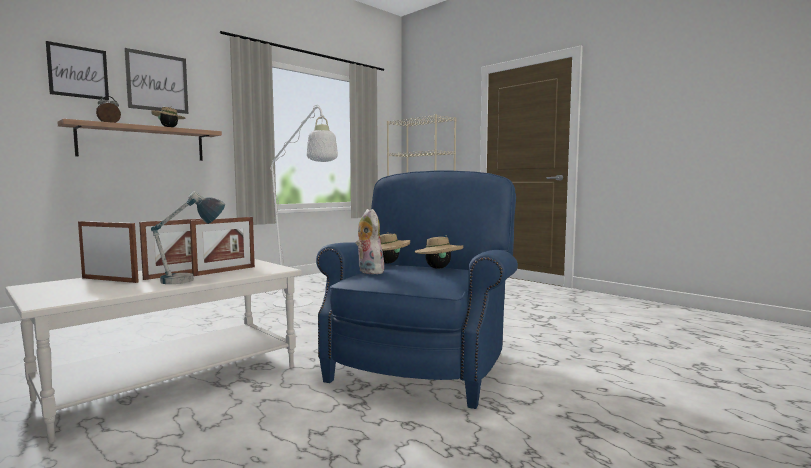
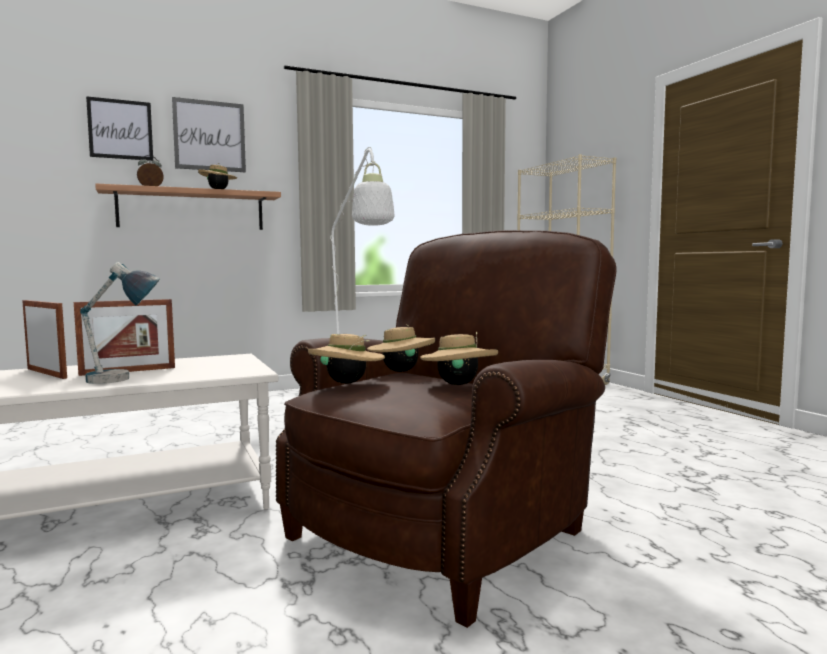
camera: 20 degrees right, 0 degrees up
picture frame [190,217,255,276] -> none
blue armchair [316,170,518,409] -> brown armchair [276,230,616,628]
plush toy [355,209,384,274] -> beige hat [308,334,385,384]

